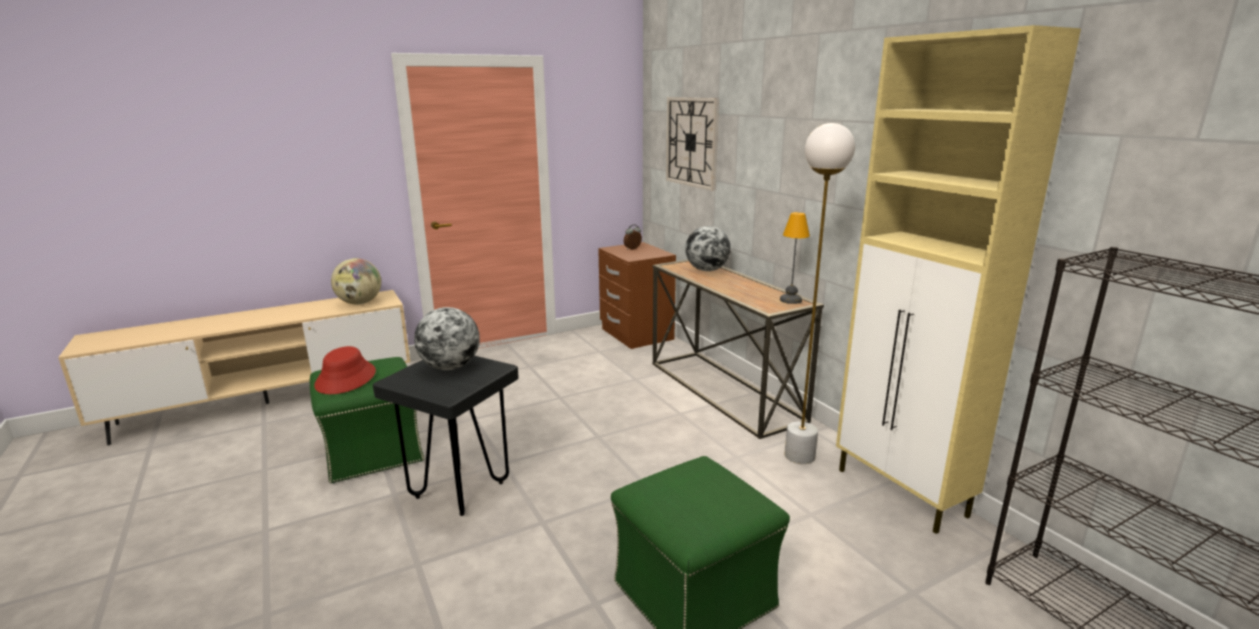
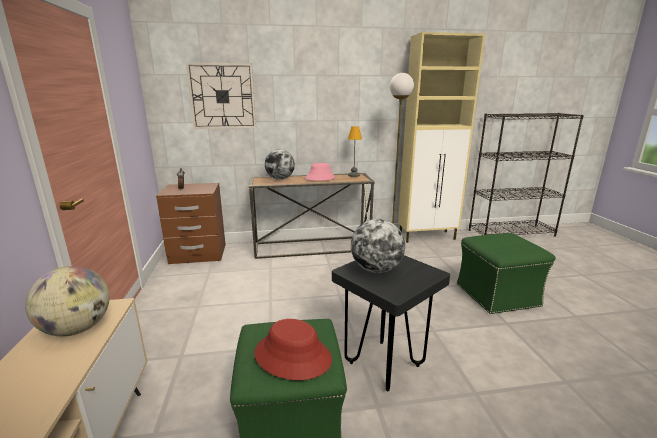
camera: 70 degrees left, 0 degrees up
none -> pink hat [305,163,335,181]

